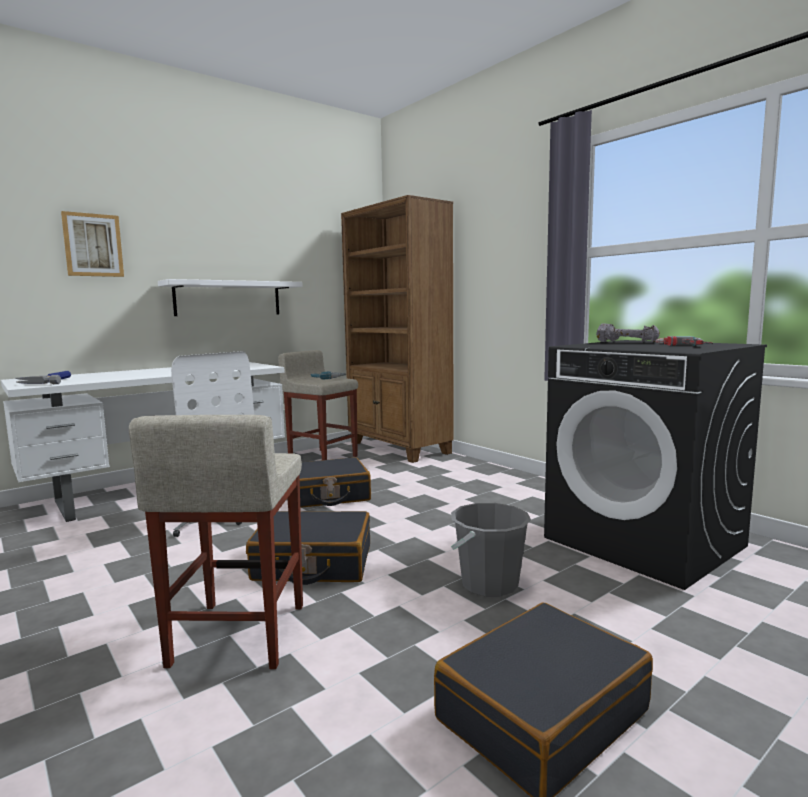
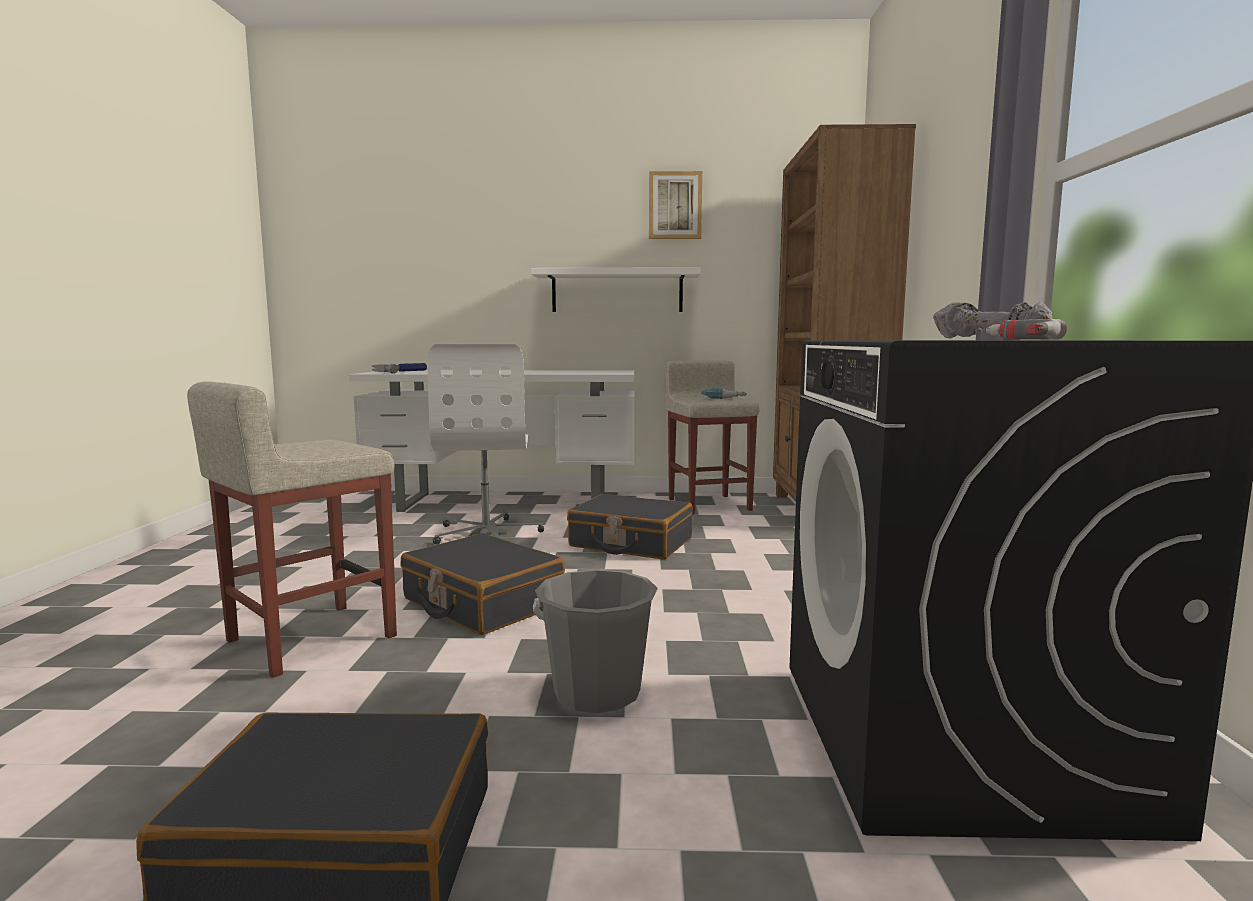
camera: 40 degrees right, 0 degrees up
picture [61,211,124,277] -> picture moved to [649,171,702,239]

